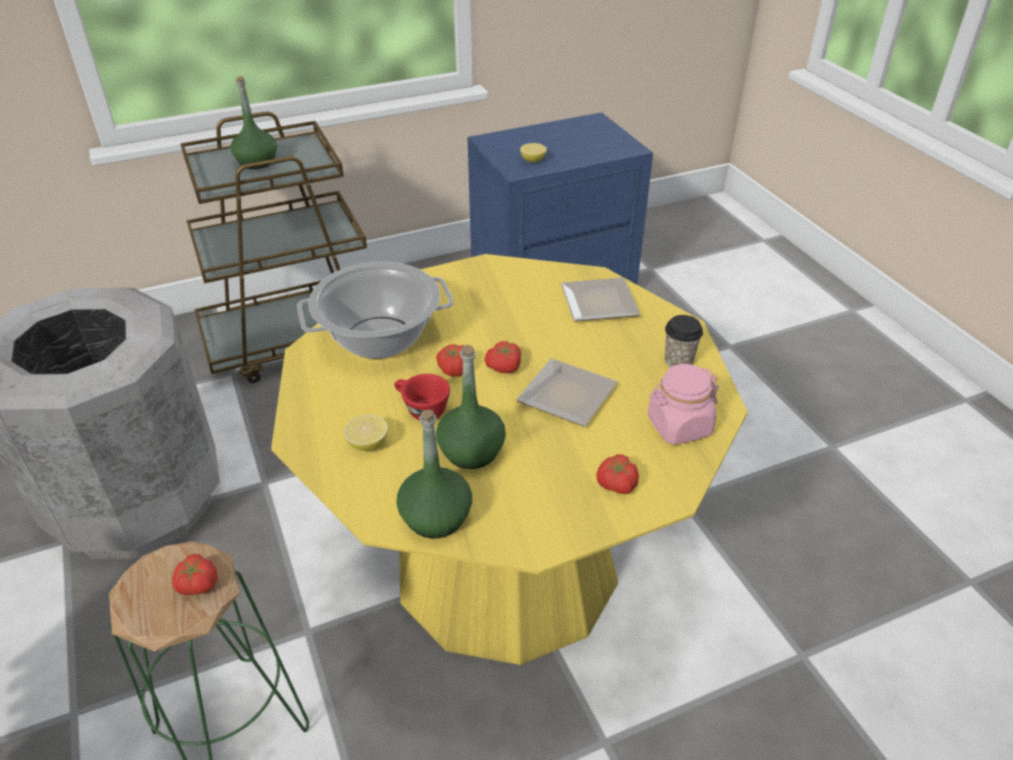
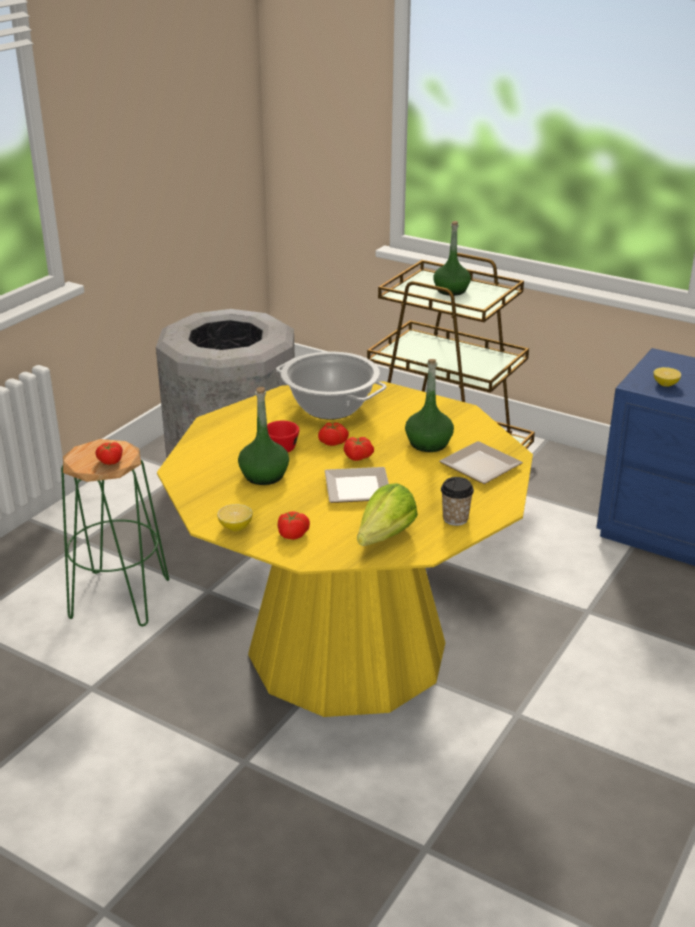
camera: 55 degrees right, 10 degrees down
lemon [343,414,388,451] -> lemon moved to [217,504,253,531]
green bottle [396,409,472,538] -> green bottle moved to [405,359,454,452]
pink jar [647,364,719,445] -> lettuce [357,483,418,546]

